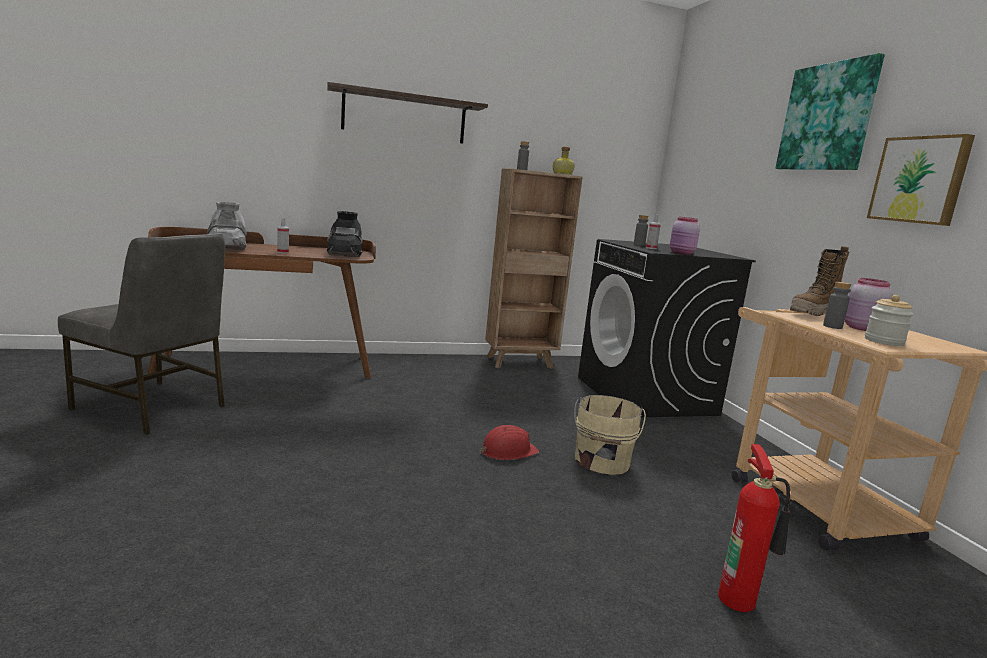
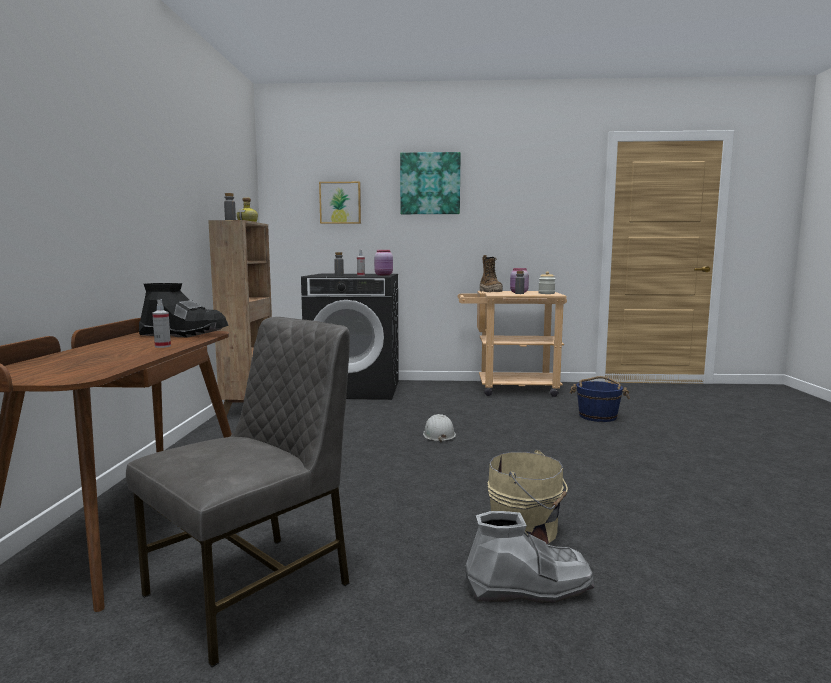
camera: 70 degrees left, 5 degrees down
grey boot [207,202,247,250] -> grey boot moved to [465,511,594,603]
shelf [327,82,488,144] -> none
red hard hat [479,425,539,460] -> white hard hat [423,414,456,443]
beige bucket [574,395,646,475] -> beige bucket moved to [487,450,568,544]
fire extinguisher [718,444,790,612] -> blue bucket [570,376,630,422]
picture [867,134,975,226] -> picture moved to [319,182,361,224]

